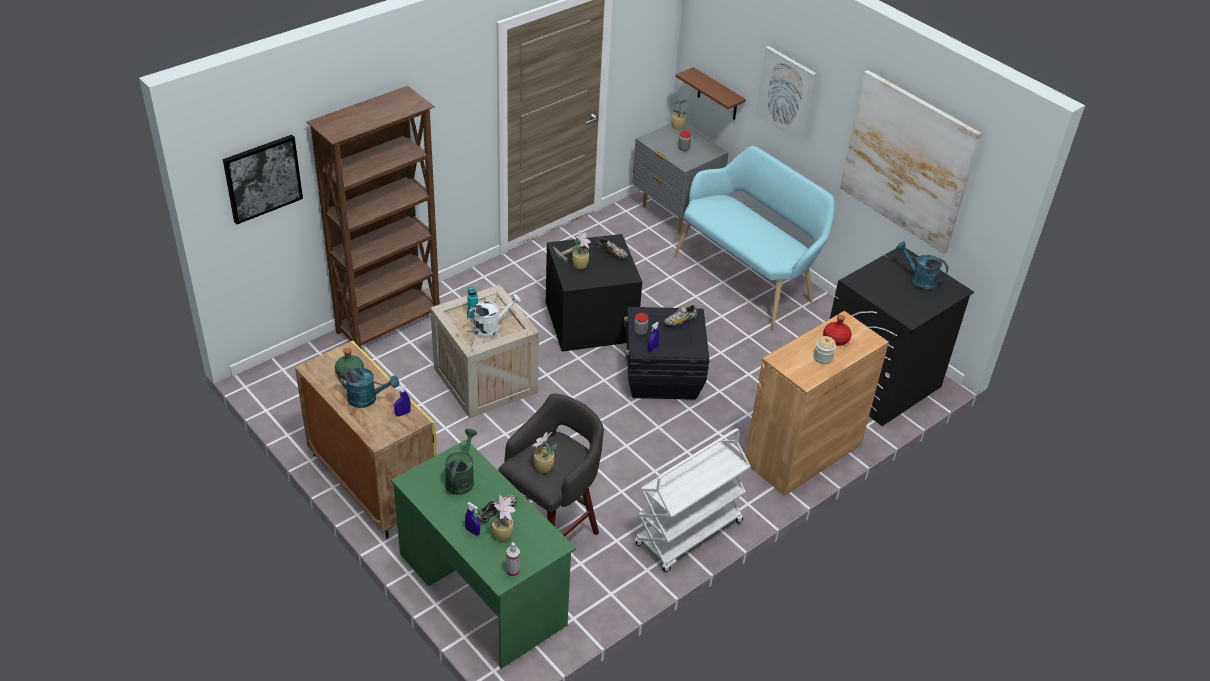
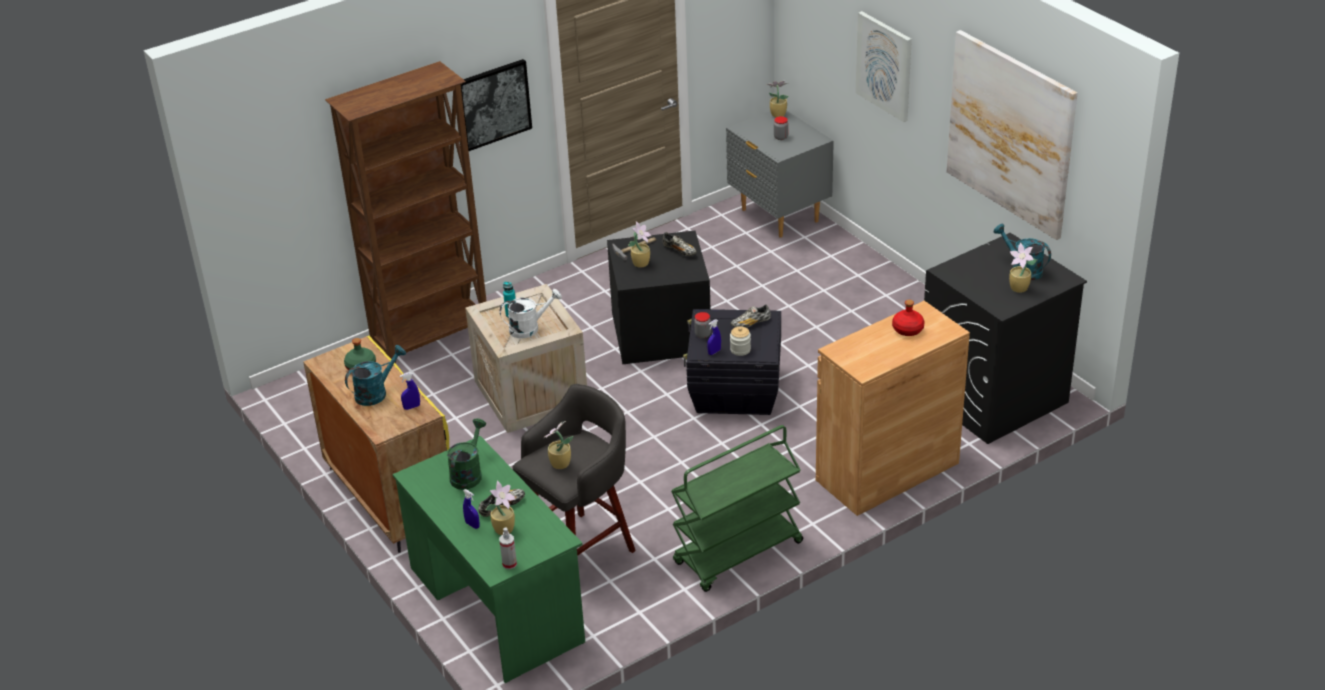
camera: 10 degrees right, 5 degrees down
picture [223,135,303,224] -> picture moved to [461,59,532,151]
turquoise watering can [338,367,399,408] -> turquoise watering can turned 60 degrees counterclockwise [345,345,406,406]
white cart [635,428,751,572] -> green cart [671,425,803,592]
turquoise bench [673,146,835,330] -> none
brown shelf [676,67,746,120] -> none
jar [814,336,836,364] -> jar moved to [730,327,751,356]
none -> potted plant [1009,243,1037,293]

